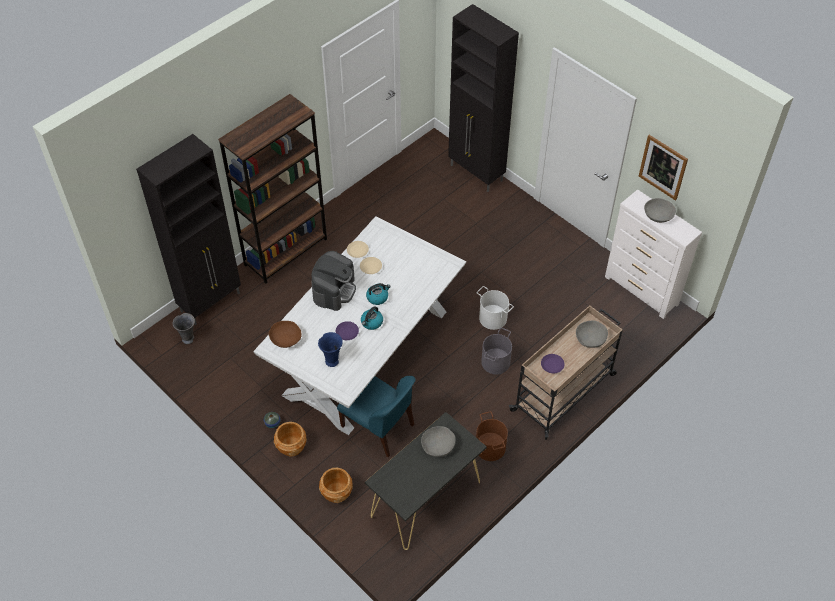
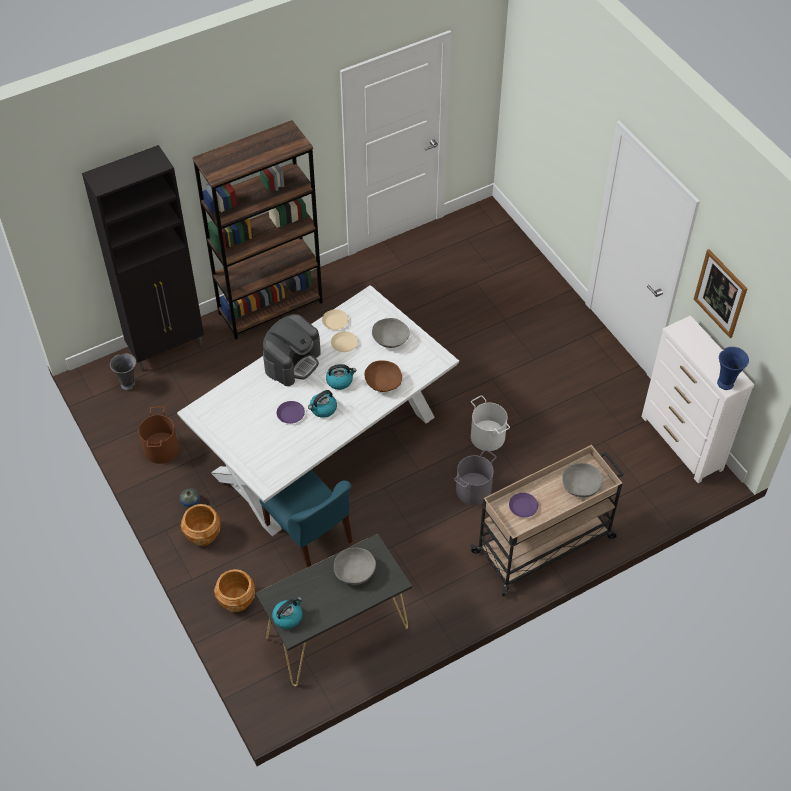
camera: 15 degrees right, 0 degrees up
brown bowl [269,321,301,348] -> brown bowl moved to [364,360,402,392]
blue vase [318,332,343,367] -> blue vase moved to [717,347,749,390]
black cabinet [448,4,519,192] -> none
brown bucket [476,411,508,461] -> brown bucket moved to [139,407,179,464]
grey bowl [644,198,676,223] -> grey bowl moved to [372,318,410,348]
none -> kettle [272,597,302,629]

